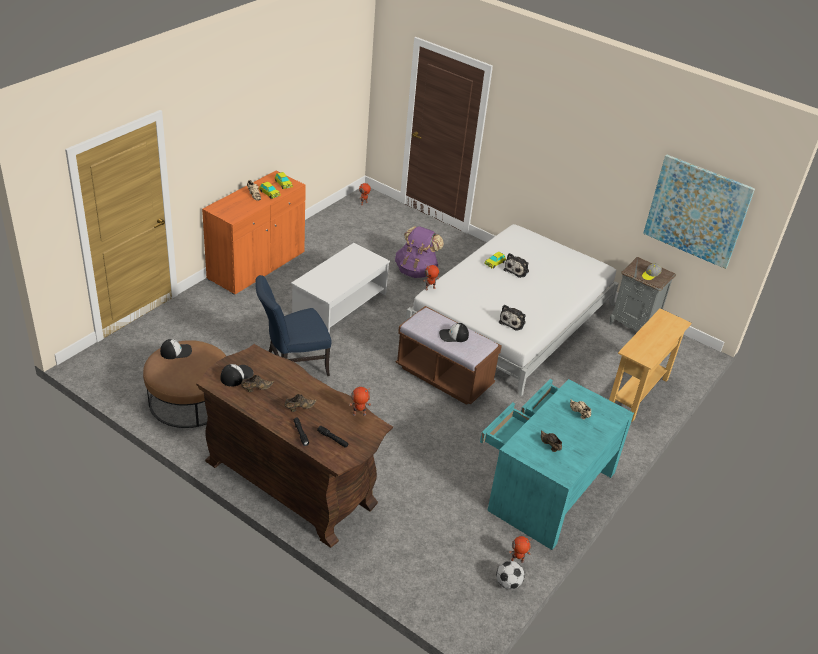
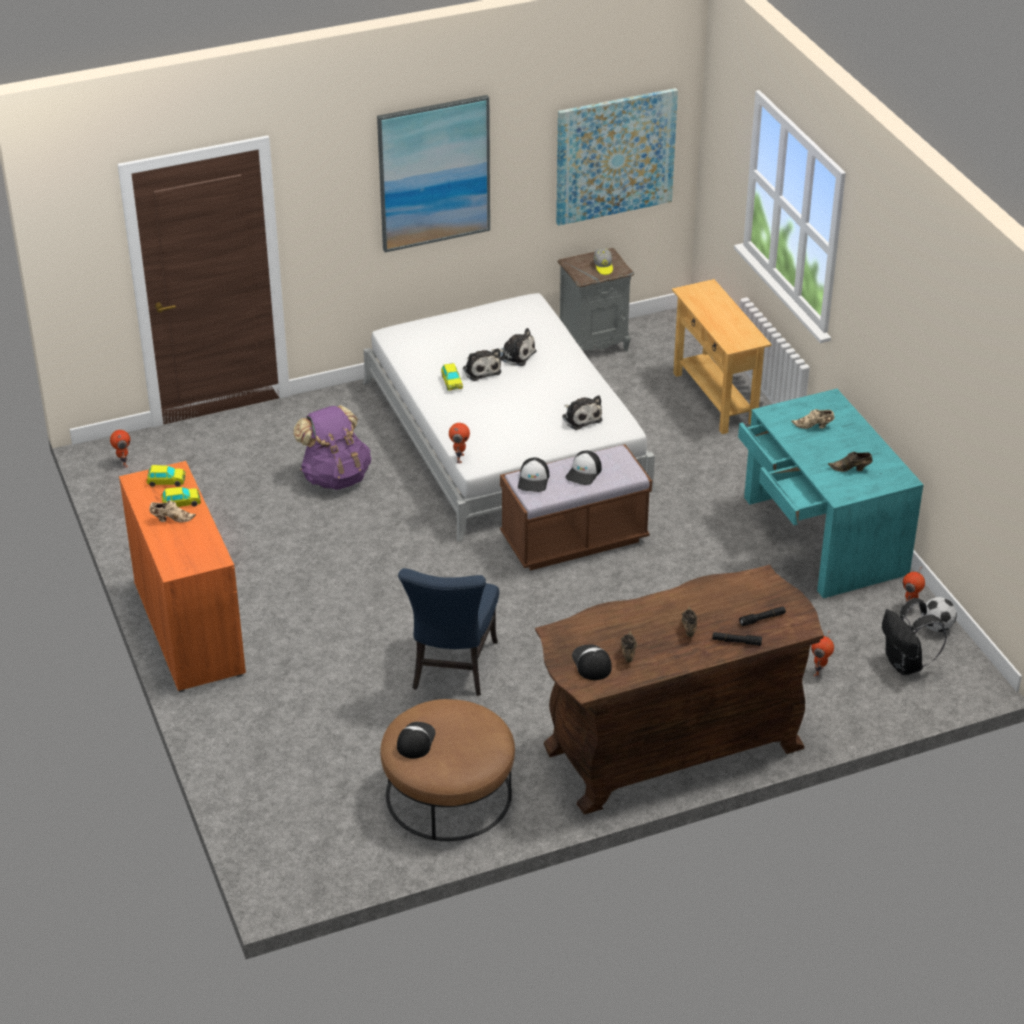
camera: 55 degrees left, 0 degrees up
white coffee table [291,243,390,334] -> none
toy robot [349,387,371,416] -> toy robot moved to [811,630,834,678]
none -> picture [377,95,490,252]
none -> plush toy [491,328,536,366]
none -> cap [518,458,549,492]
none -> black backpack [882,598,947,675]

